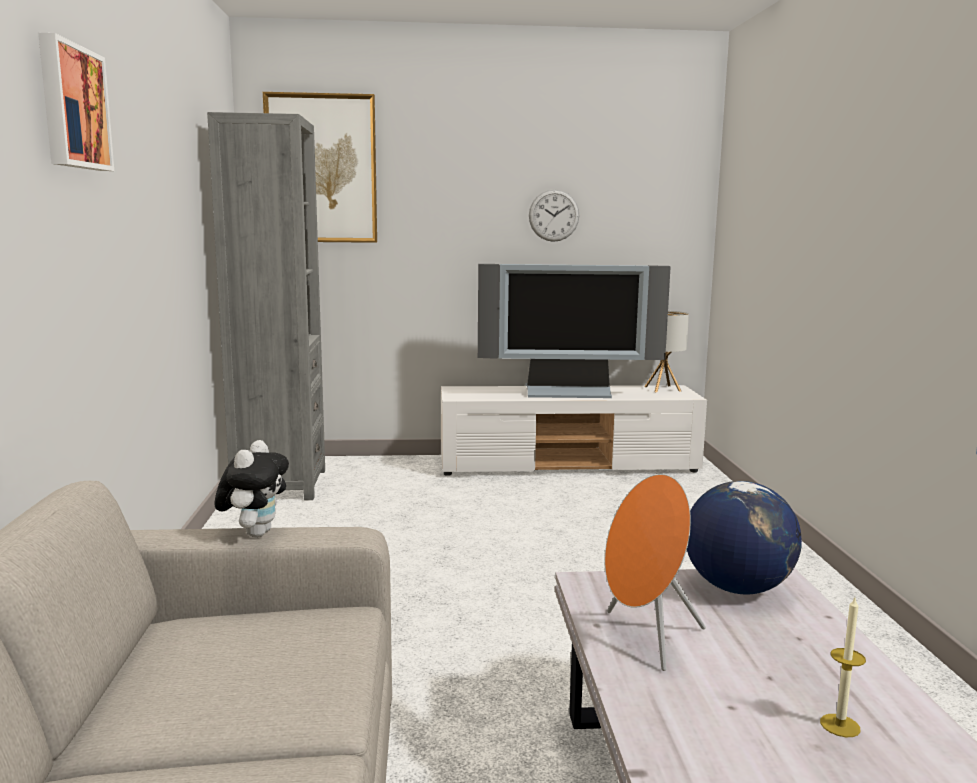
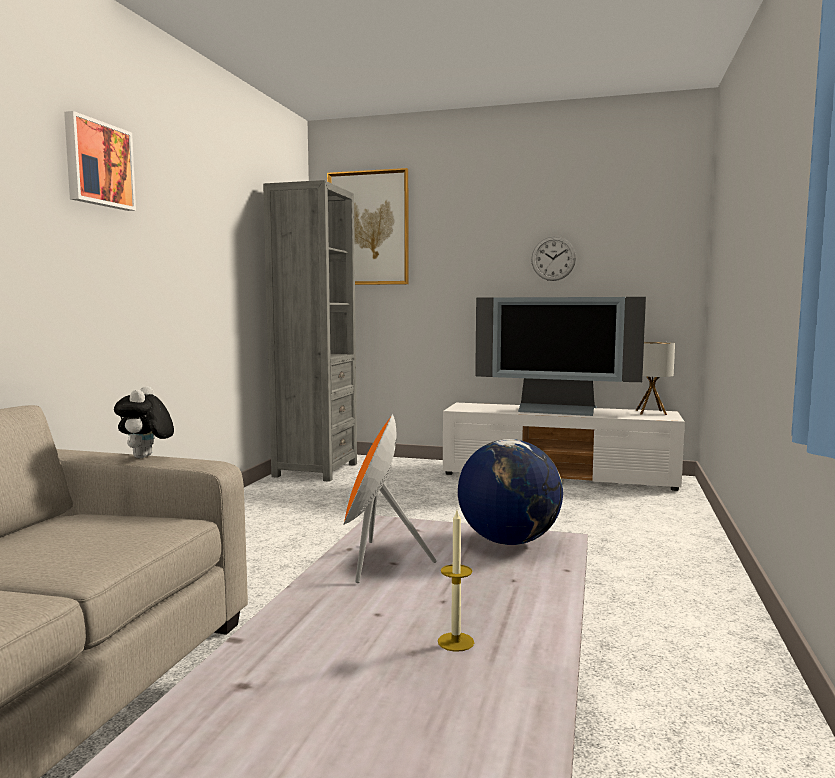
camera: 20 degrees right, 5 degrees down
plush toy [214,440,289,537] -> plush toy turned 150 degrees clockwise [114,386,174,458]

